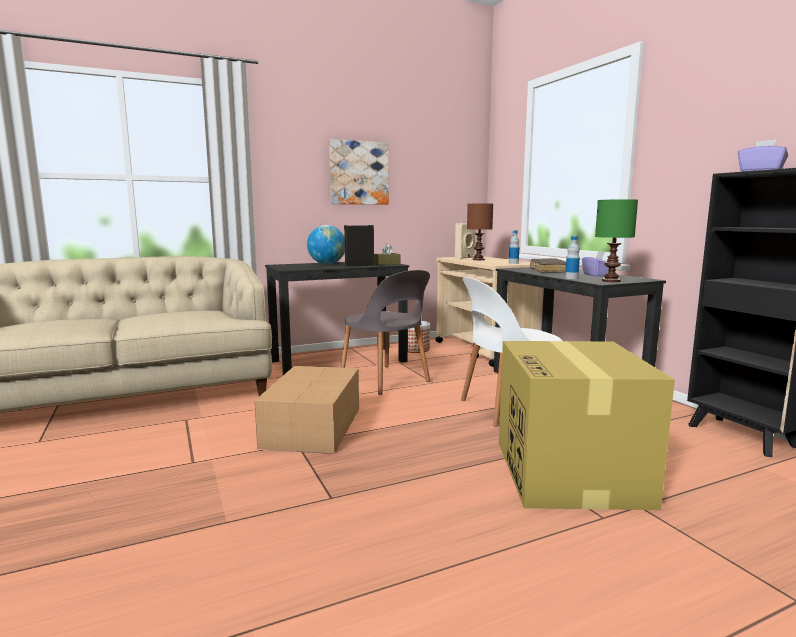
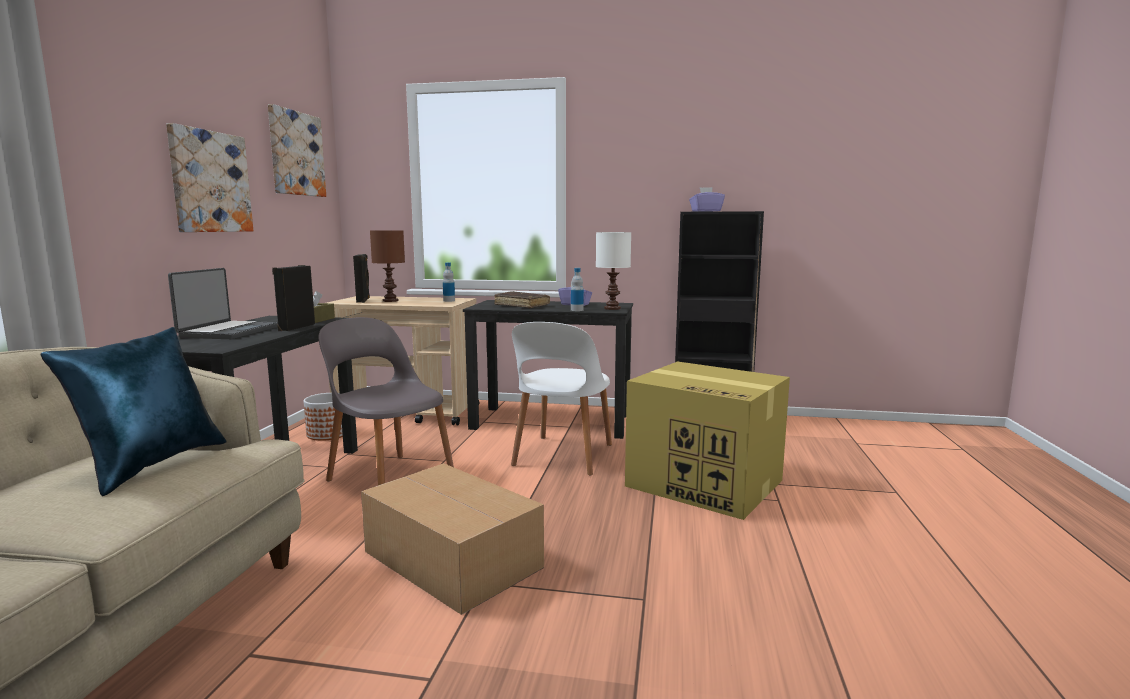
camera: 55 degrees left, 0 degrees up
globe [307,225,345,264] -> laptop [168,268,278,339]
grey chair [341,270,430,395] -> grey chair turned 135 degrees counterclockwise [319,317,454,485]
beige speaker [455,223,475,259] -> black speaker [353,254,370,303]
green table lamp [595,199,638,282] -> white table lamp [596,232,631,310]
none -> blue pillow [41,327,227,496]
none -> picture [268,104,326,197]

